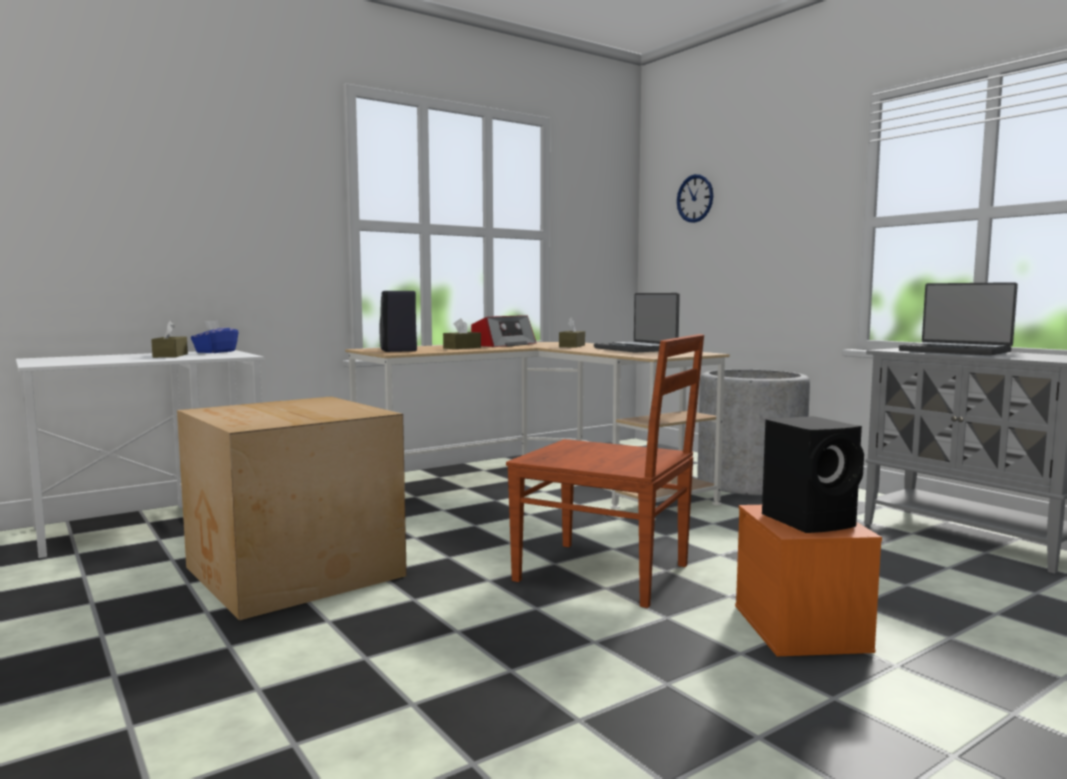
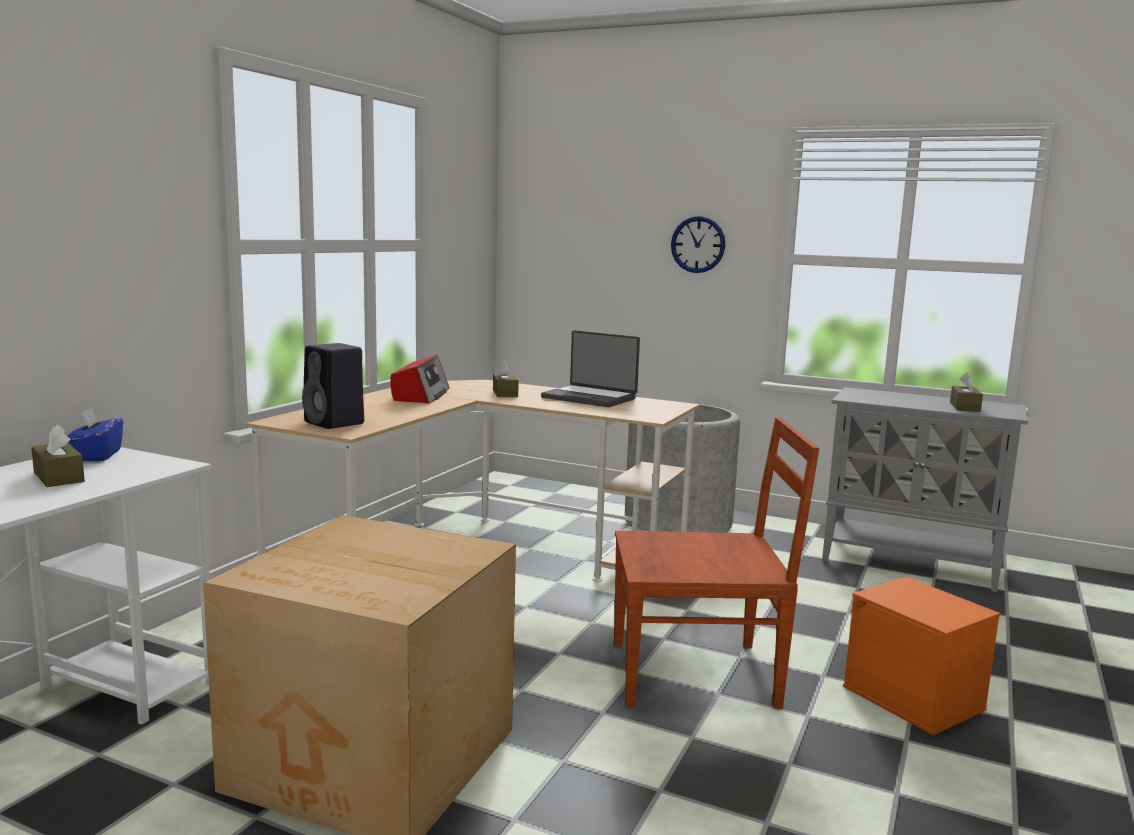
camera: 30 degrees left, 5 degrees up
brown tissue box [443,318,481,349] -> brown tissue box moved to [950,372,983,412]
wall clock [677,174,713,223] -> wall clock moved to [671,216,725,273]
black speaker [762,416,864,533] -> none
laptop [899,282,1018,355] -> none

